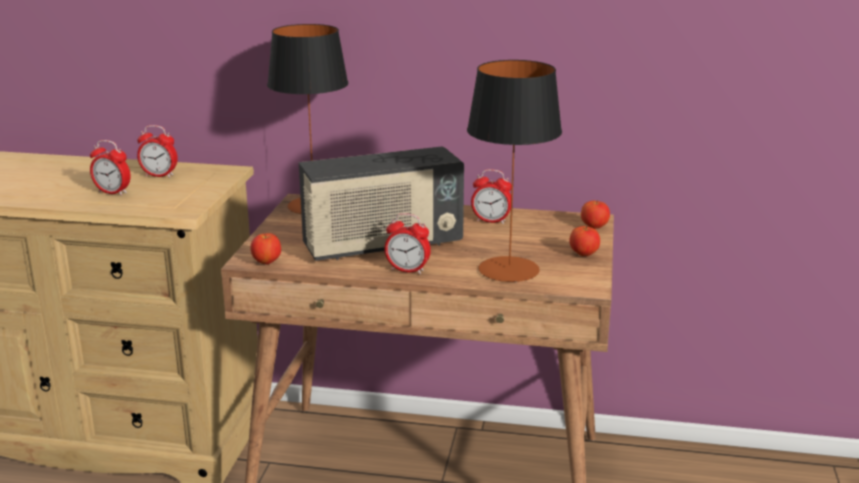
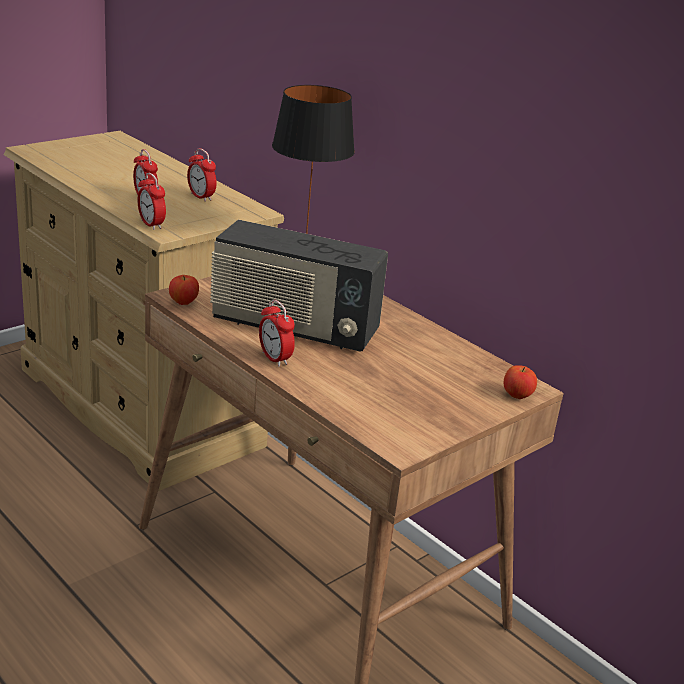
camera: 35 degrees right, 5 degrees up
table lamp [467,60,562,282] -> none
alarm clock [471,169,512,224] -> alarm clock moved to [138,173,166,230]
apple [569,226,600,256] -> none

